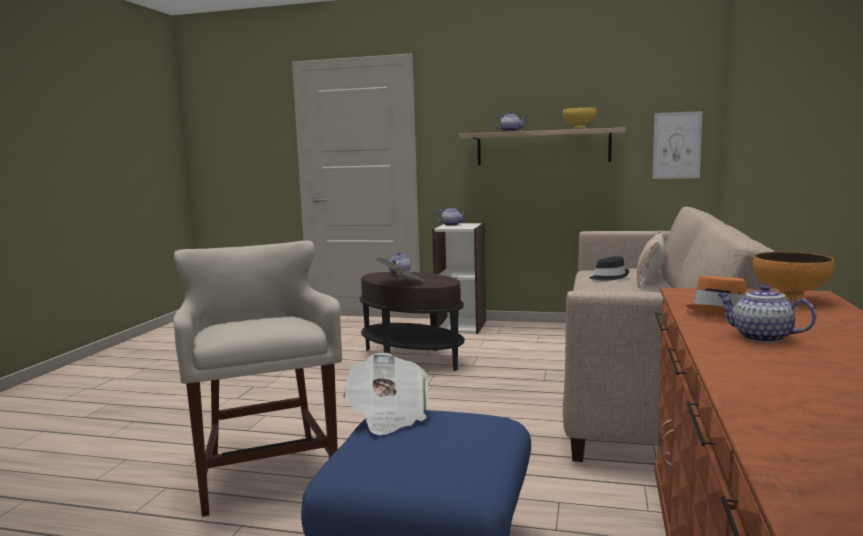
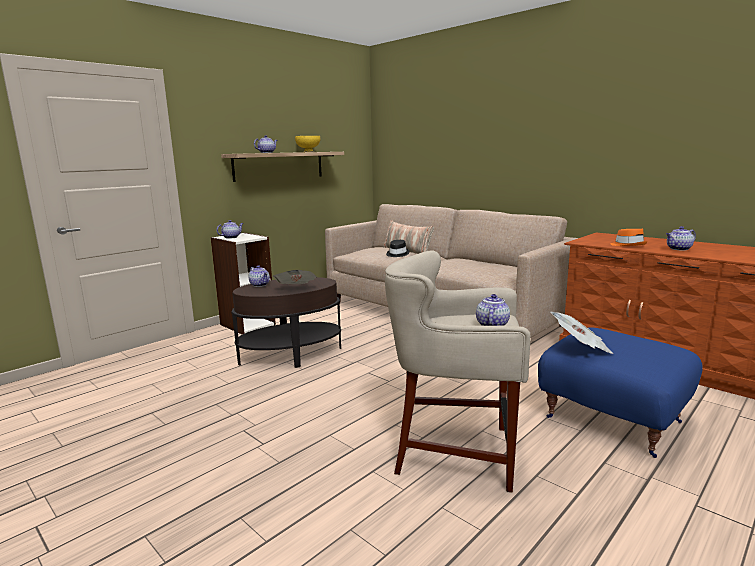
camera: 60 degrees left, 5 degrees up
picture [653,111,702,179] -> none
orange bowl [753,252,834,303] -> none
none -> teapot [476,294,510,326]

